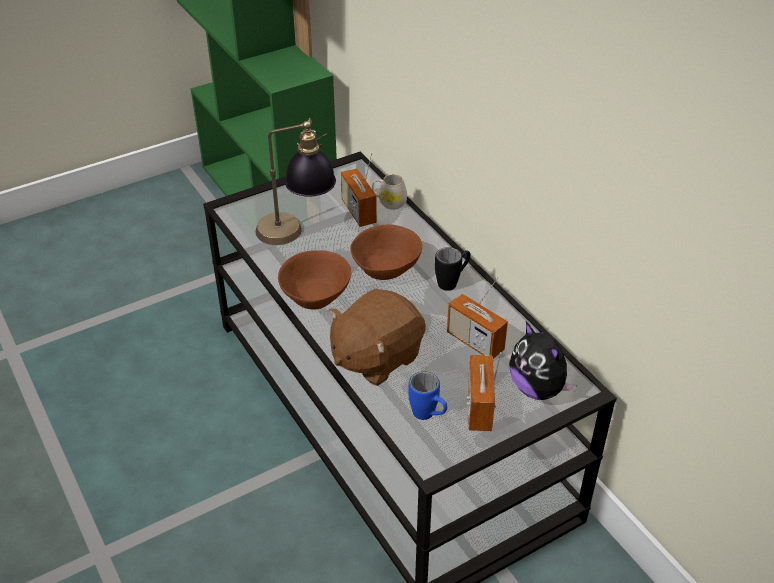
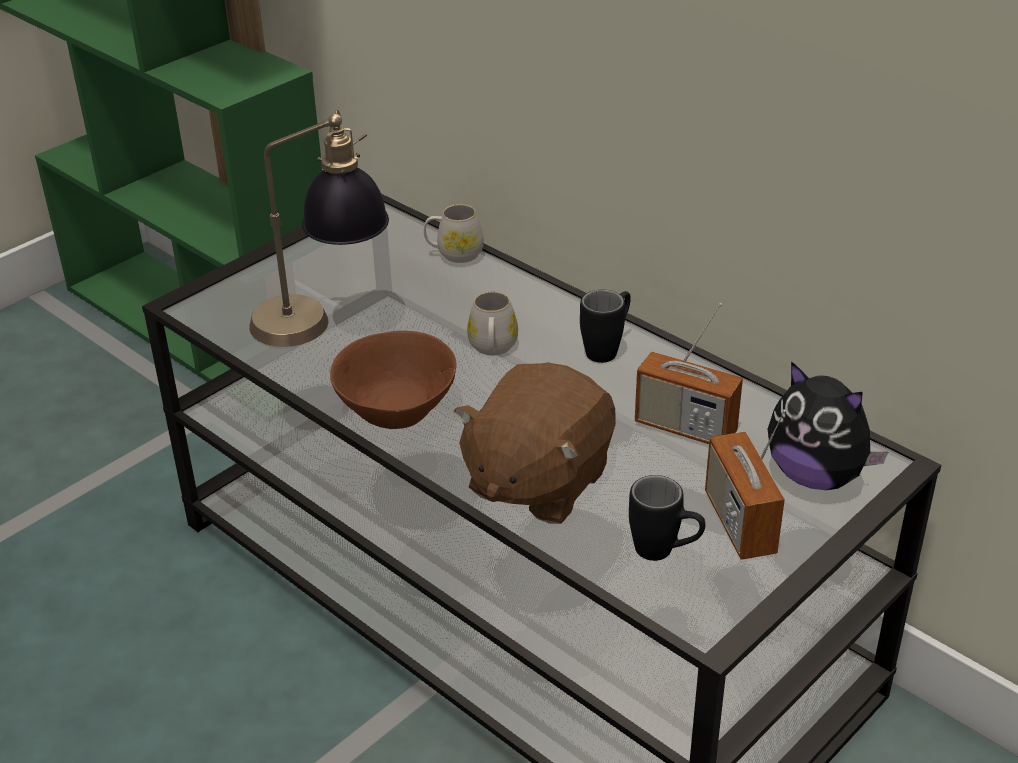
camera: 15 degrees left, 5 degrees down
radio [341,153,377,227] -> none
brown bowl [350,224,422,280] -> white mug [467,291,518,356]
blue mug [408,371,447,420] -> black mug [629,475,705,561]

